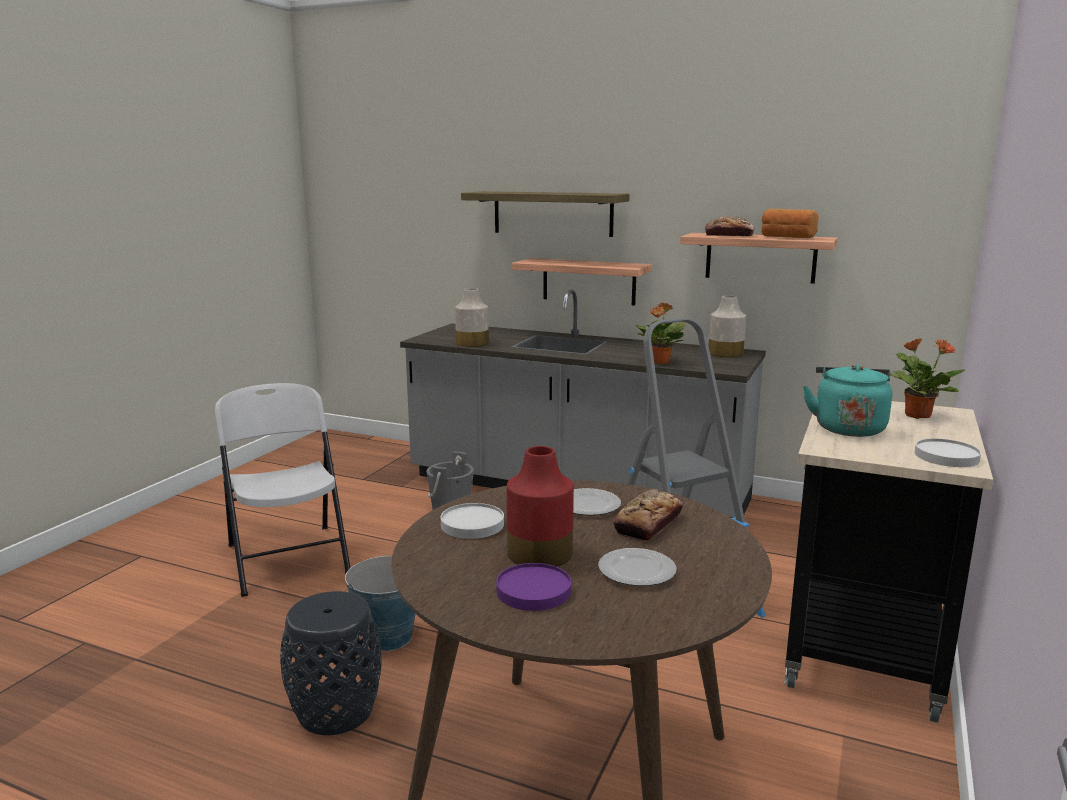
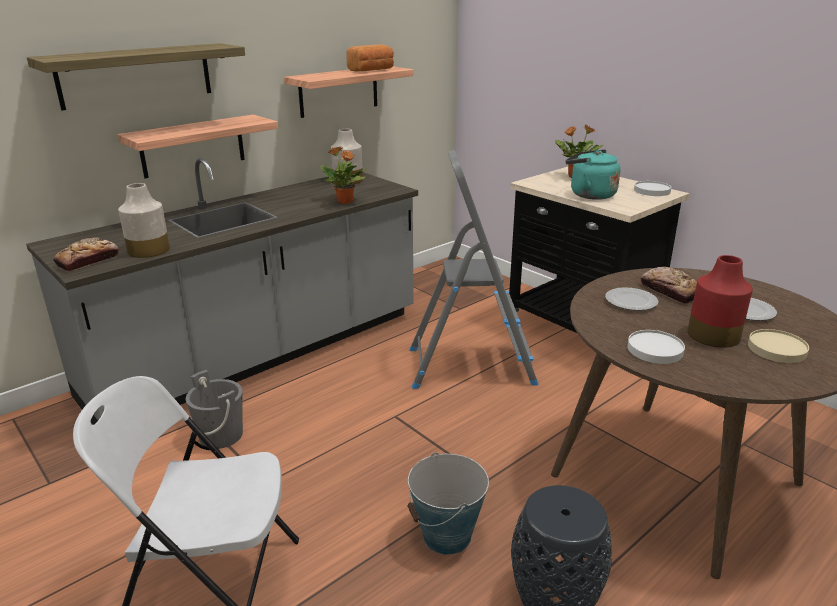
camera: 65 degrees left, 10 degrees up
purple plate [496,563,571,611] -> beige plate [748,329,809,363]
bread [705,216,754,236] -> bread moved to [53,237,119,272]

